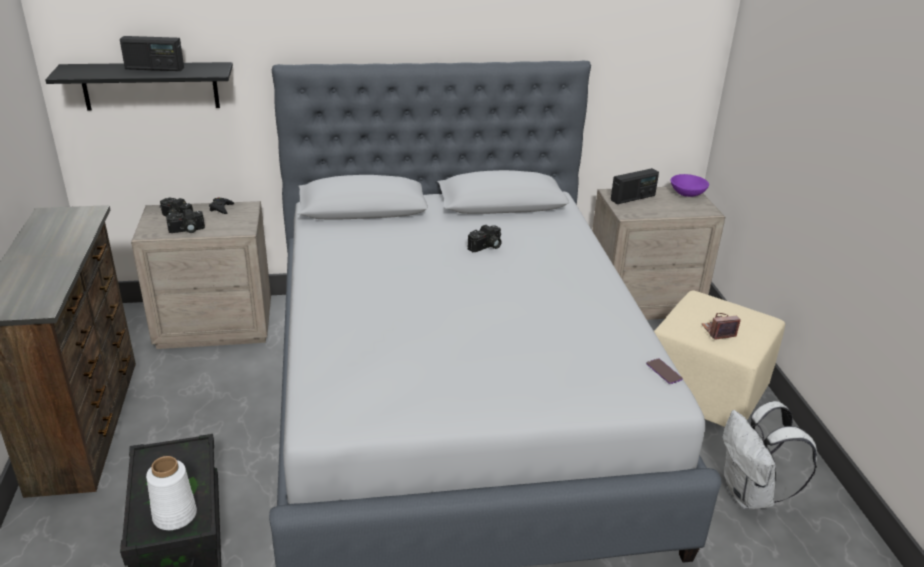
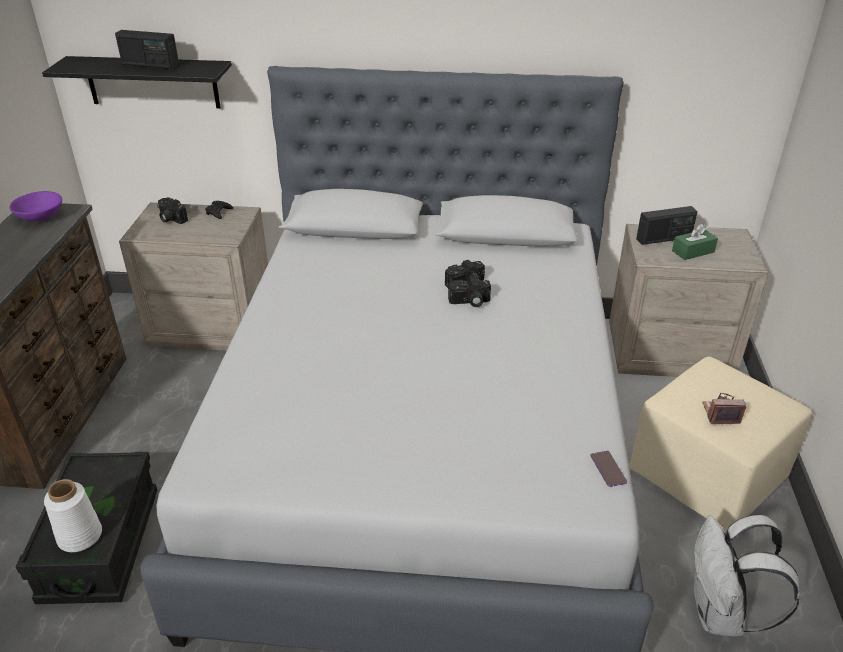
camera: 15 degrees right, 5 degrees up
camera [166,209,205,233] -> camera moved to [448,277,491,307]
purple bowl [671,174,709,197] -> purple bowl moved to [10,191,62,221]
none -> green tissue box [672,224,718,260]

